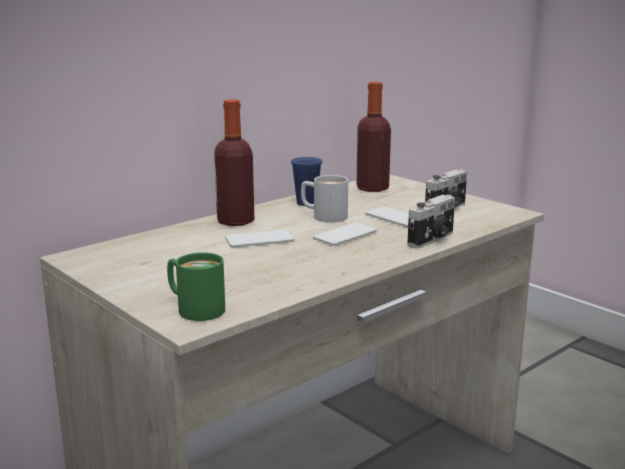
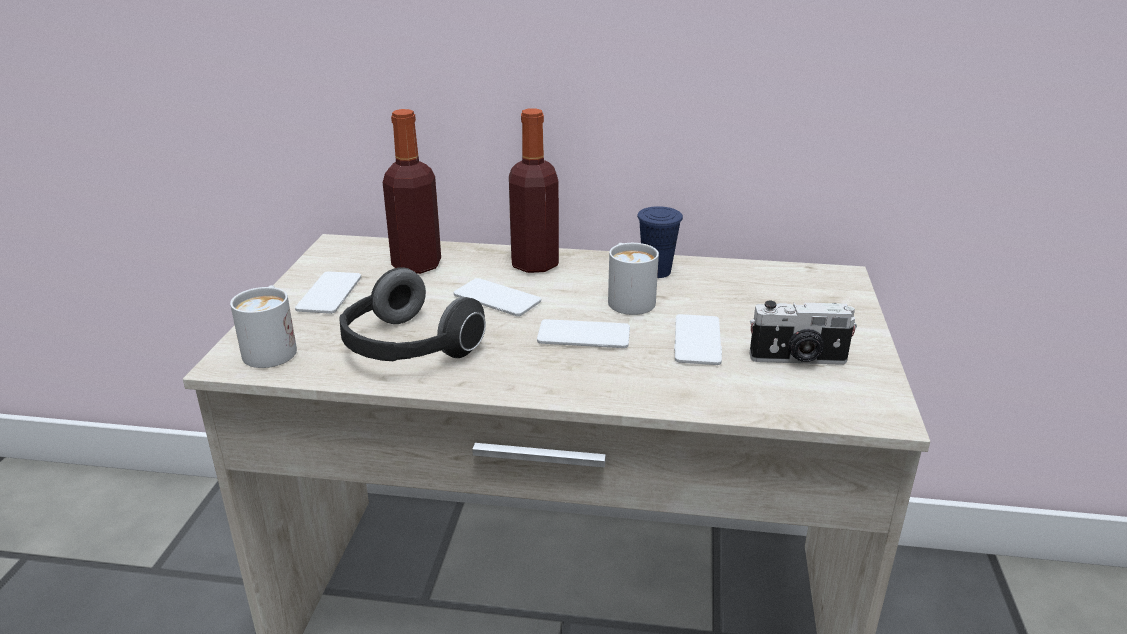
camera: 50 degrees right, 10 degrees up
green mug [167,252,225,321] -> white mug [230,285,297,368]
bottle [357,82,391,192] -> bottle moved to [383,109,441,274]
camera [407,195,455,249] -> none
none -> phone [295,271,361,314]
none -> headphones [339,267,486,361]

